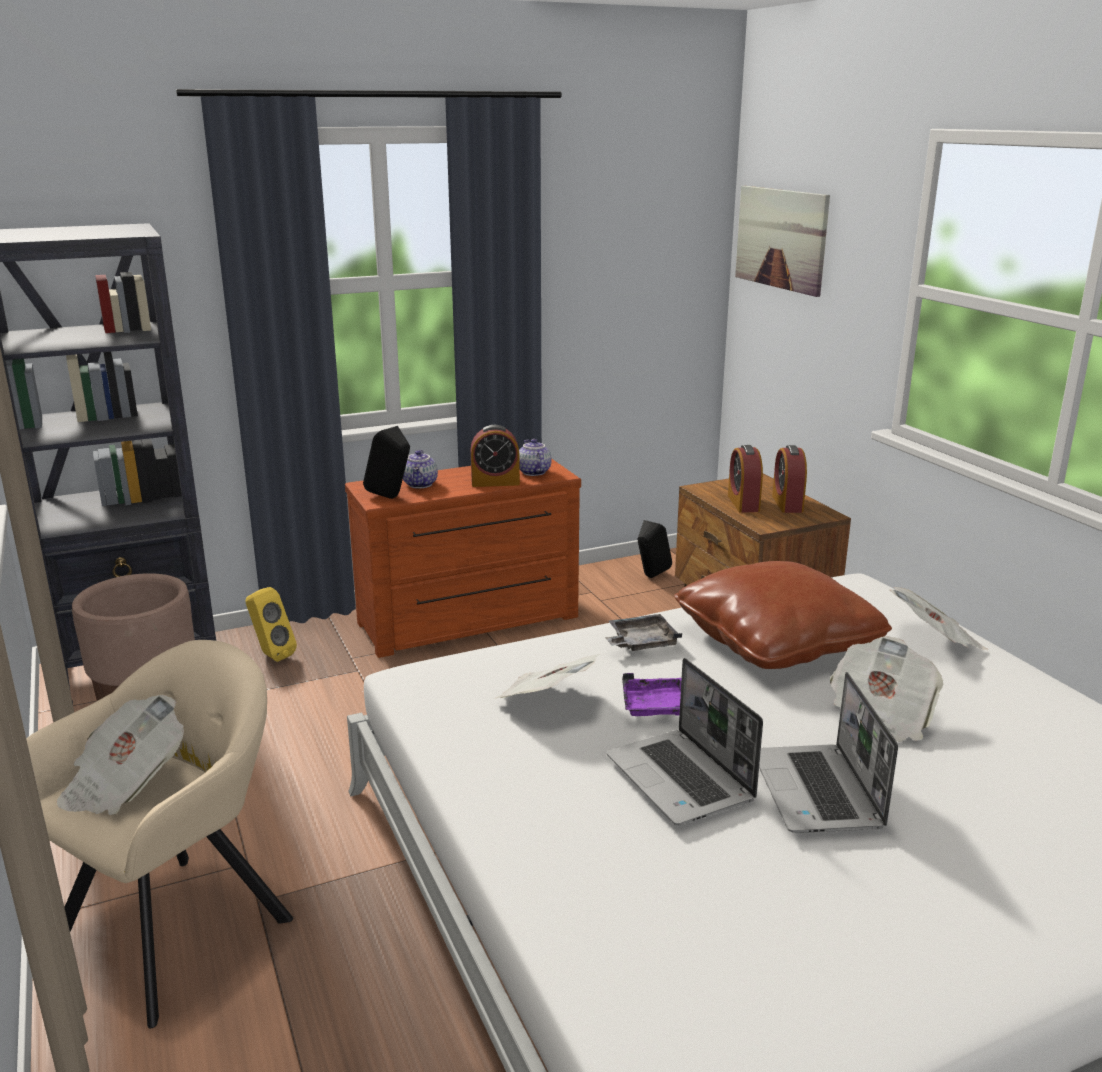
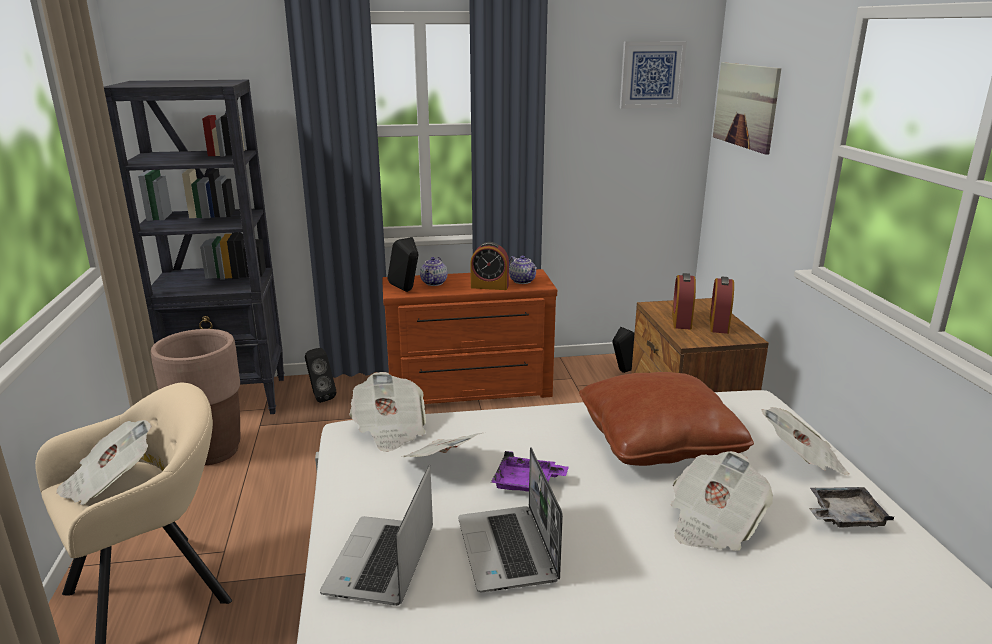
camera: 15 degrees right, 0 degrees up
yellow speaker [246,587,297,662] -> black speaker [305,348,336,403]
teapot [519,439,552,476] -> teapot turned 150 degrees clockwise [509,255,537,284]
grey tray [605,614,682,651] -> grey tray moved to [809,487,895,528]
laptop [759,672,898,833] -> laptop moved to [320,465,433,606]
none -> newspaper [350,372,426,452]
none -> picture [620,41,687,109]

